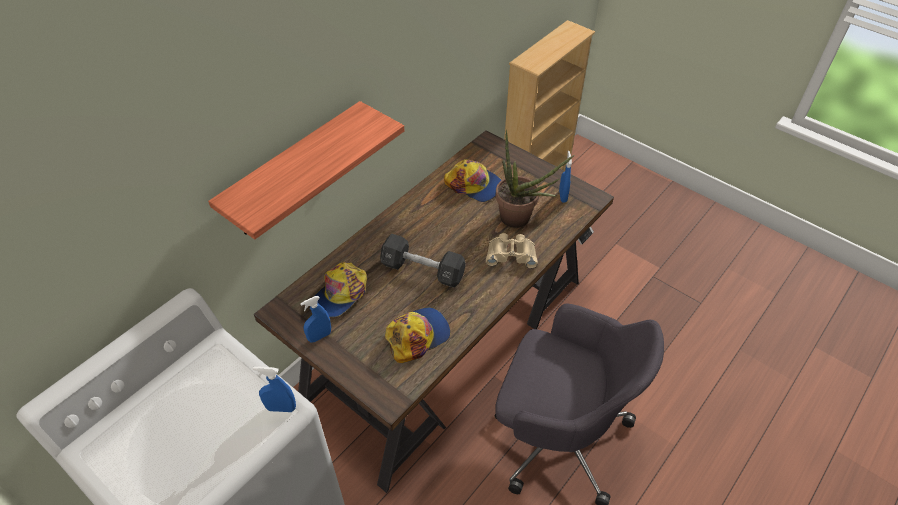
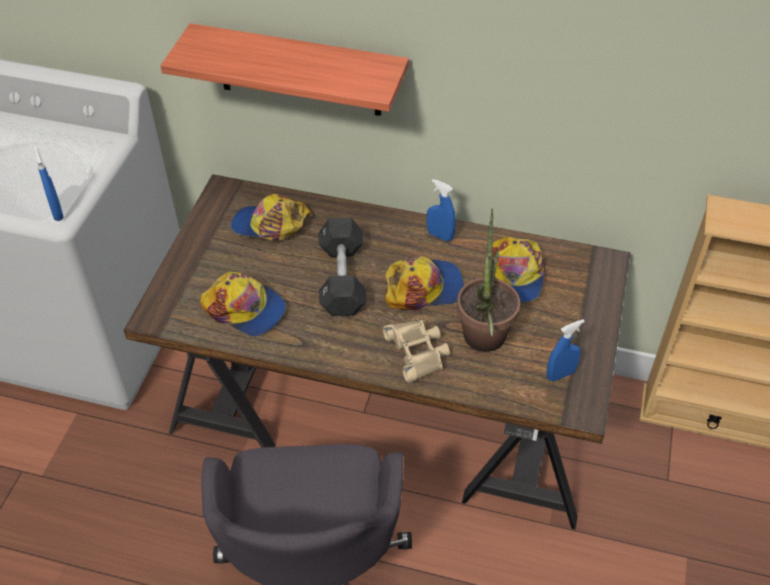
camera: 65 degrees right, 0 degrees up
blue spray bottle [300,296,331,343] -> blue spray bottle moved to [427,179,456,241]
none -> cap [385,256,464,310]

